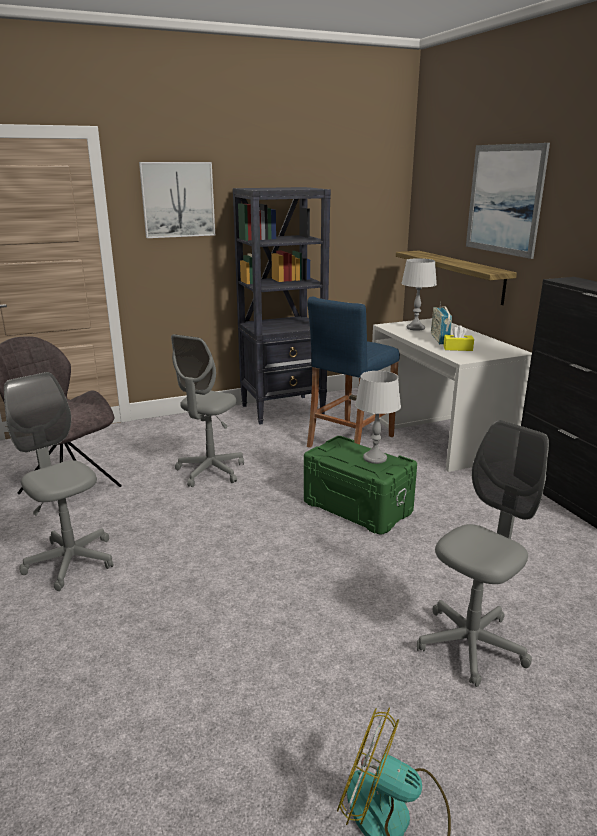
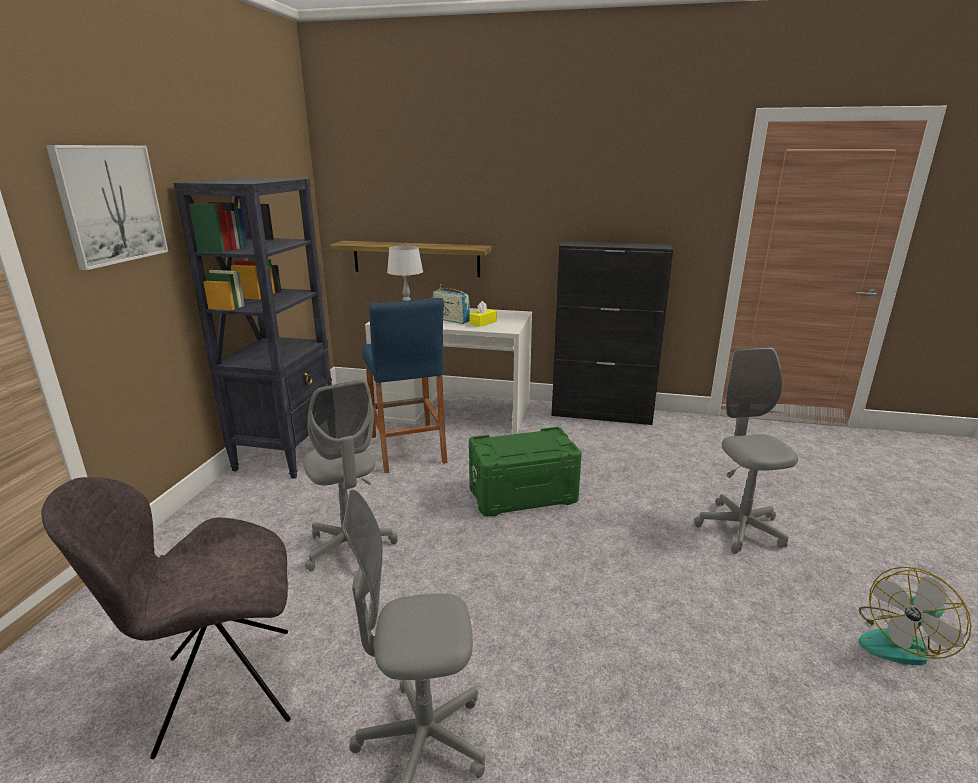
camera: 55 degrees left, 0 degrees up
grey table lamp [355,371,401,464] -> none
picture [466,143,550,259] -> none

